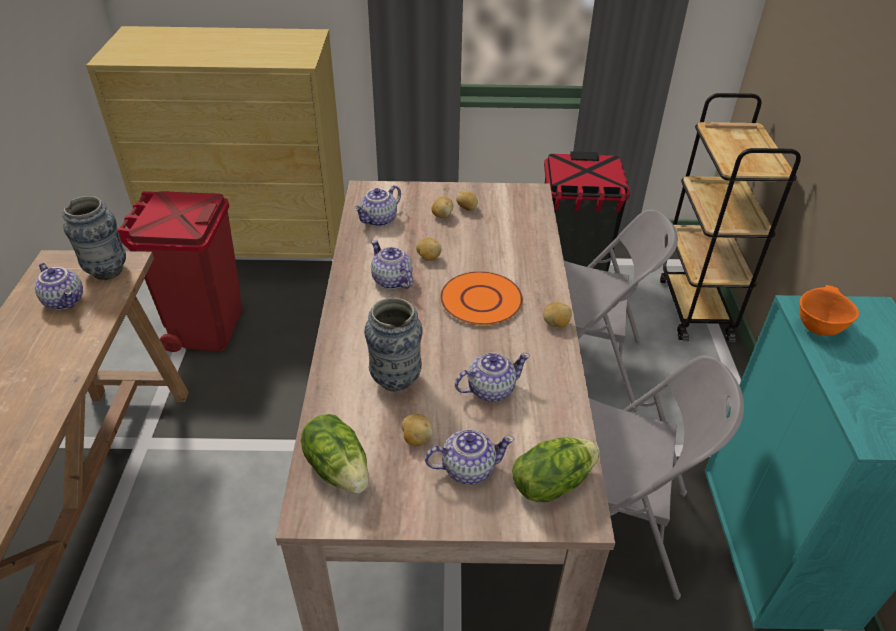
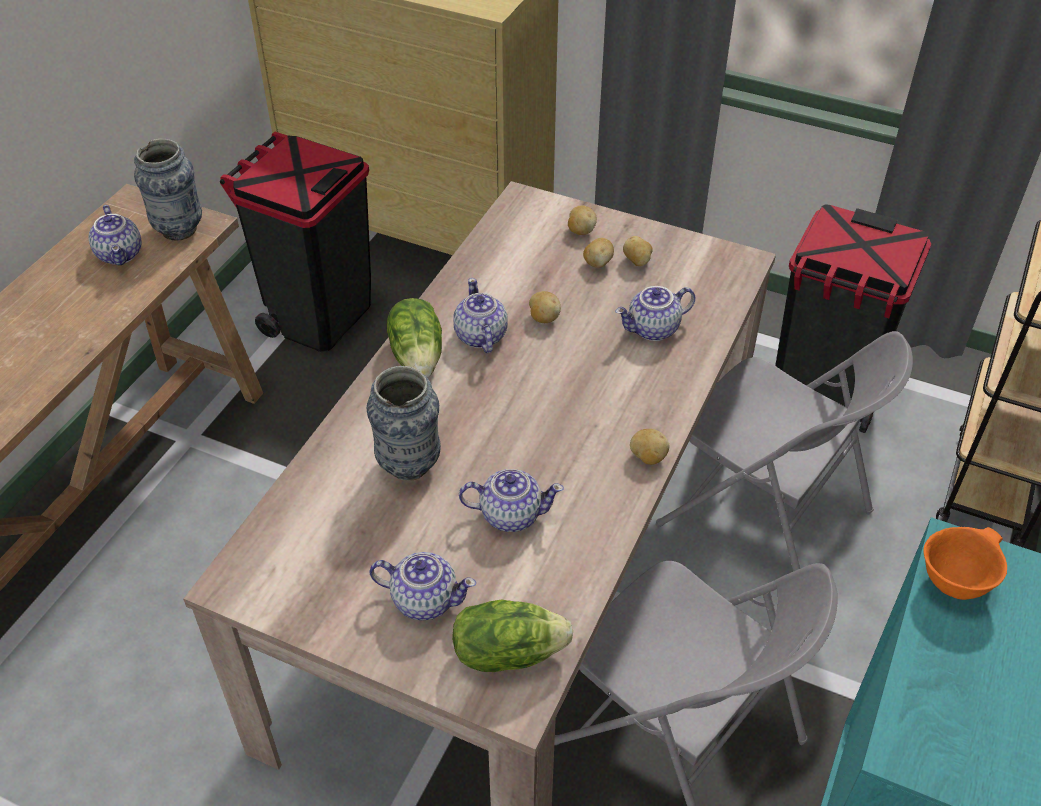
camera: 25 degrees right, 5 degrees up
red trash can [117,191,242,352] -> black trash can [220,132,371,352]
lettuce [301,414,369,493] -> lettuce moved to [387,298,442,378]
teapot [354,185,401,227] -> teapot moved to [615,286,695,341]
potato [401,414,433,446] -> potato moved to [568,206,597,235]
orange plate [440,271,523,325] -> none

